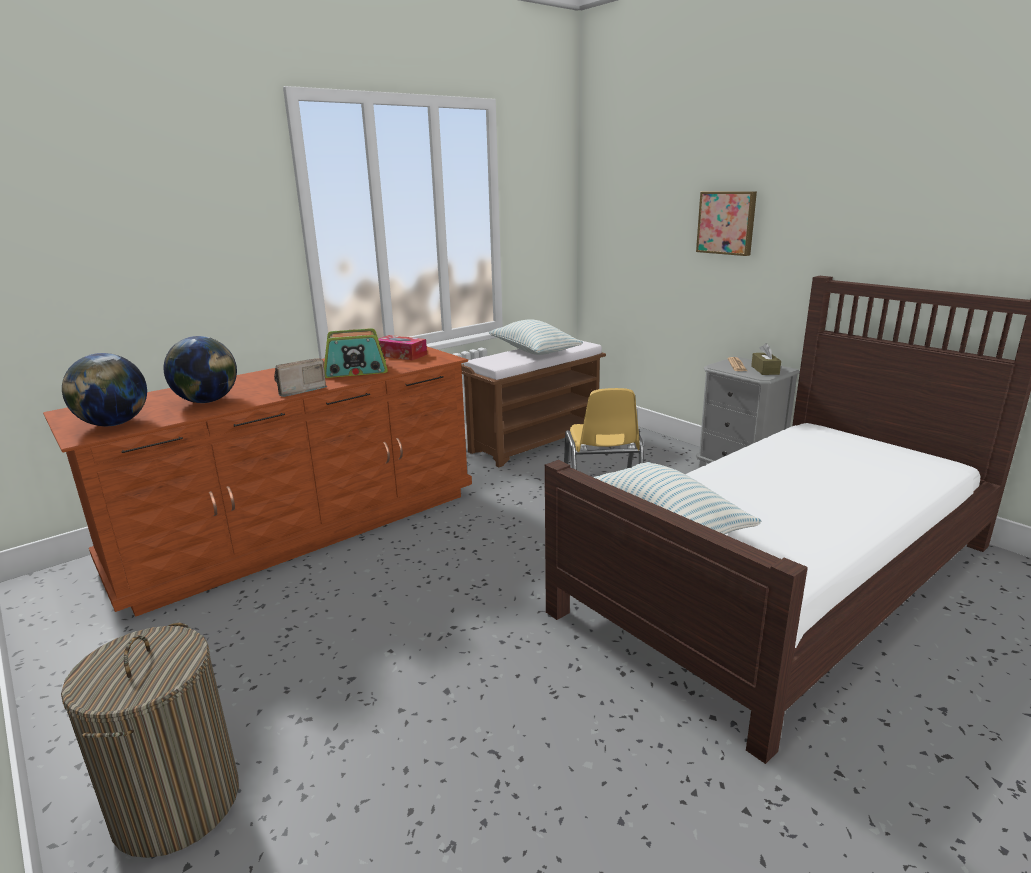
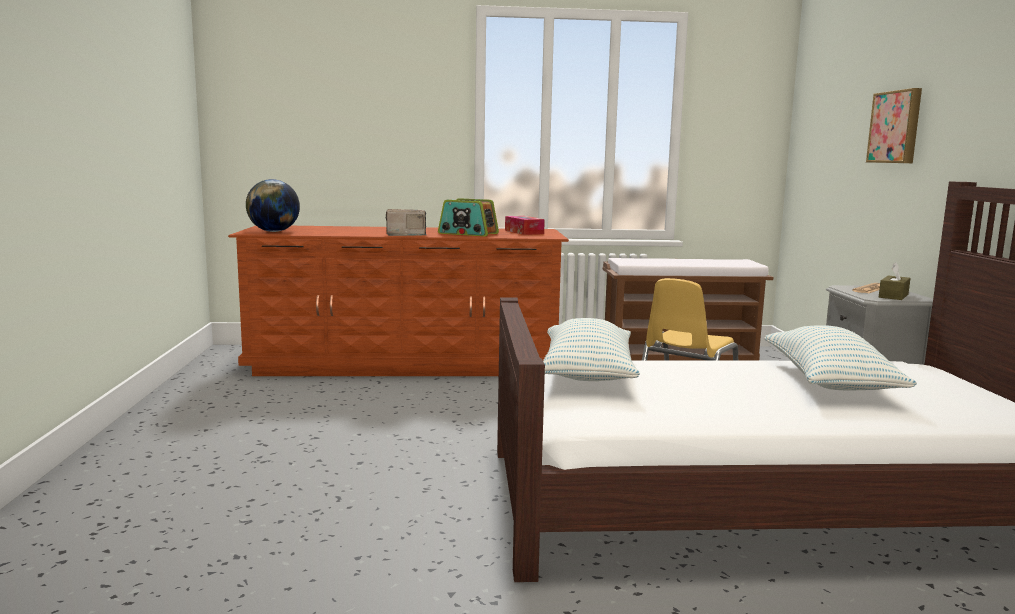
camera: 35 degrees right, 10 degrees down
laundry basket [61,623,239,858] -> none
globe [164,336,237,403] -> none
pillow [488,319,583,355] -> pillow moved to [764,325,917,391]

